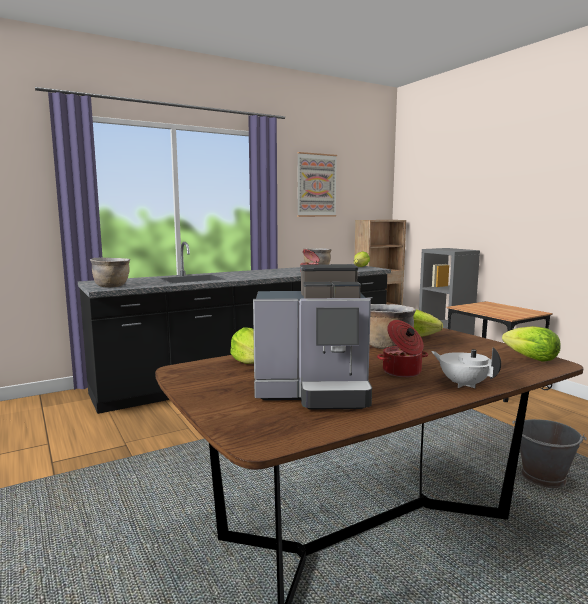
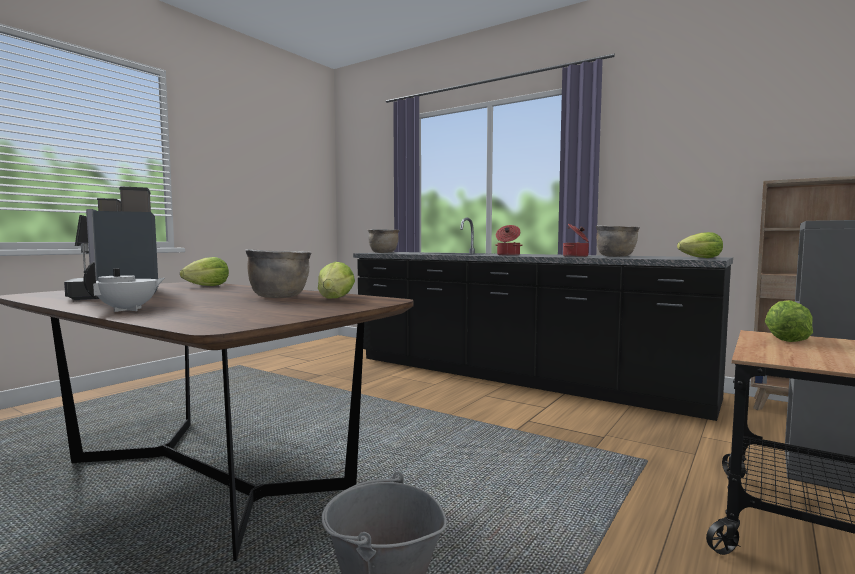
camera: 65 degrees right, 5 degrees down
picture [297,152,337,217] -> none
cooking pot [377,320,428,377] -> cooking pot moved to [495,225,522,256]
lettuce [502,326,560,362] -> lettuce moved to [765,300,813,342]

